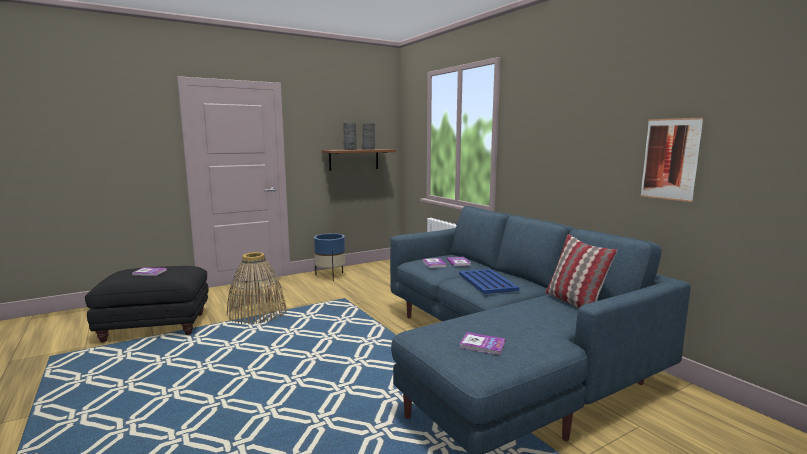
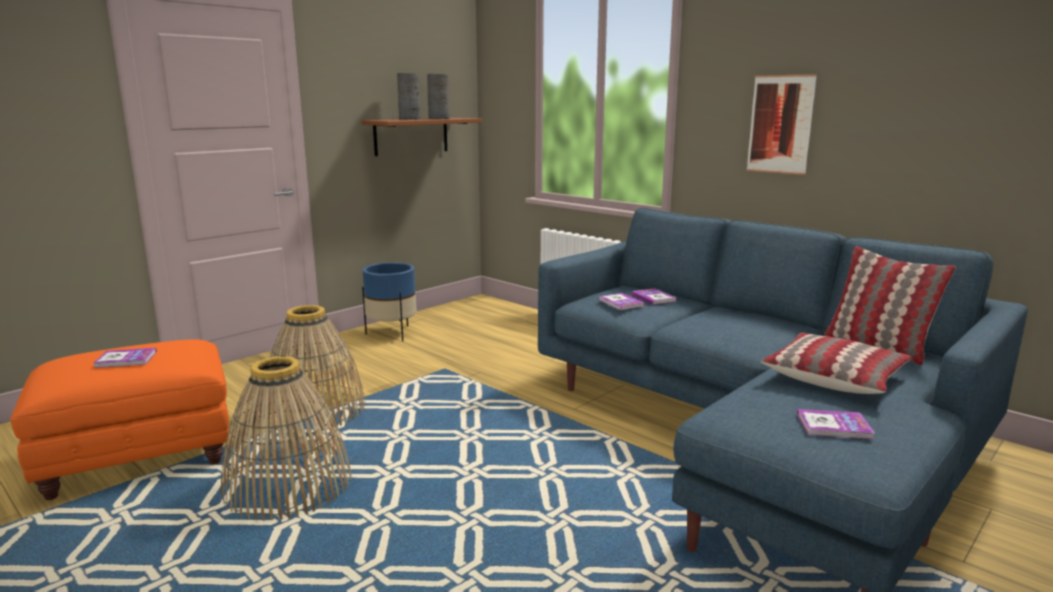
camera: 15 degrees left, 5 degrees up
black ottoman [85,266,208,342] -> orange ottoman [10,339,229,500]
blue tray [459,269,519,294] -> none
picture [640,117,703,202] -> picture moved to [747,74,817,175]
none -> basket [221,356,352,521]
none -> pillow [761,333,912,394]

